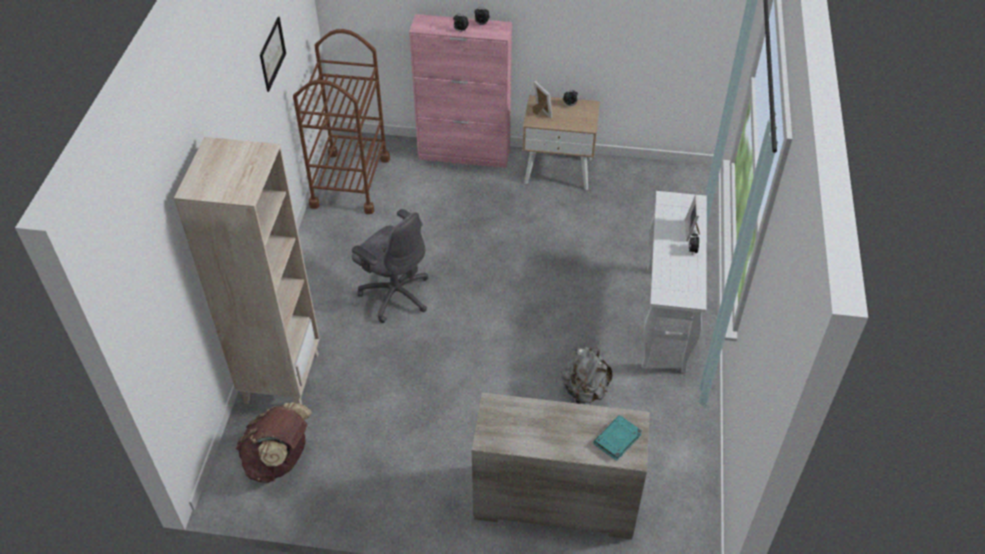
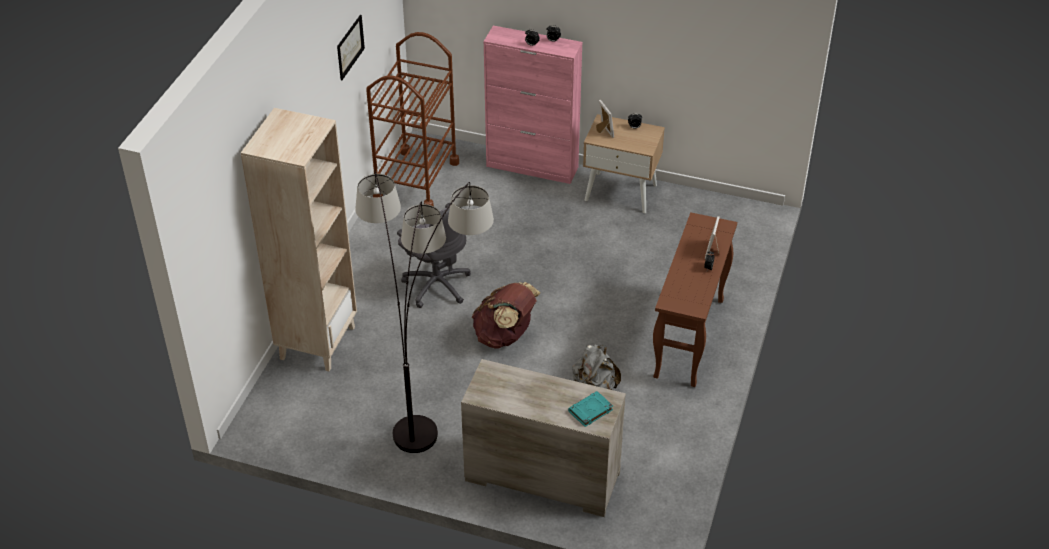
camera: 10 degrees right, 5 degrees down
brown backpack [236,402,312,483] -> brown backpack moved to [472,282,541,349]
white console table [642,191,707,373] -> brown console table [653,212,737,387]
none -> floor lamp [355,171,494,453]

